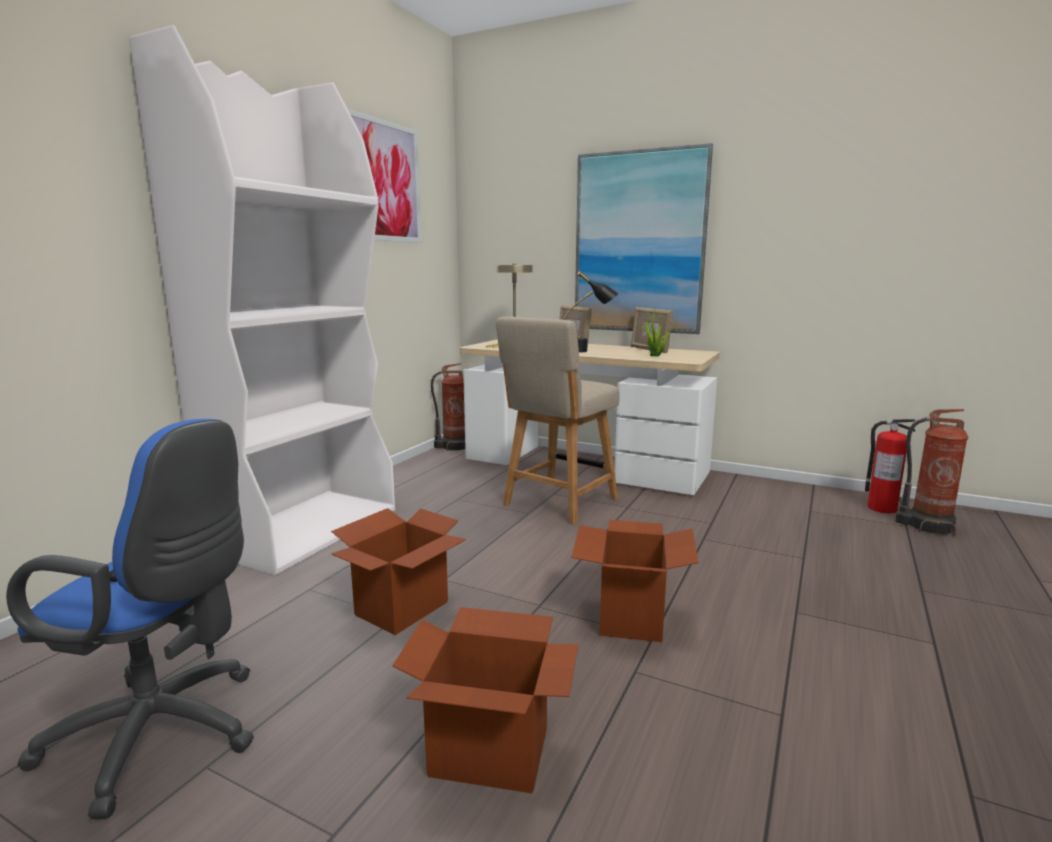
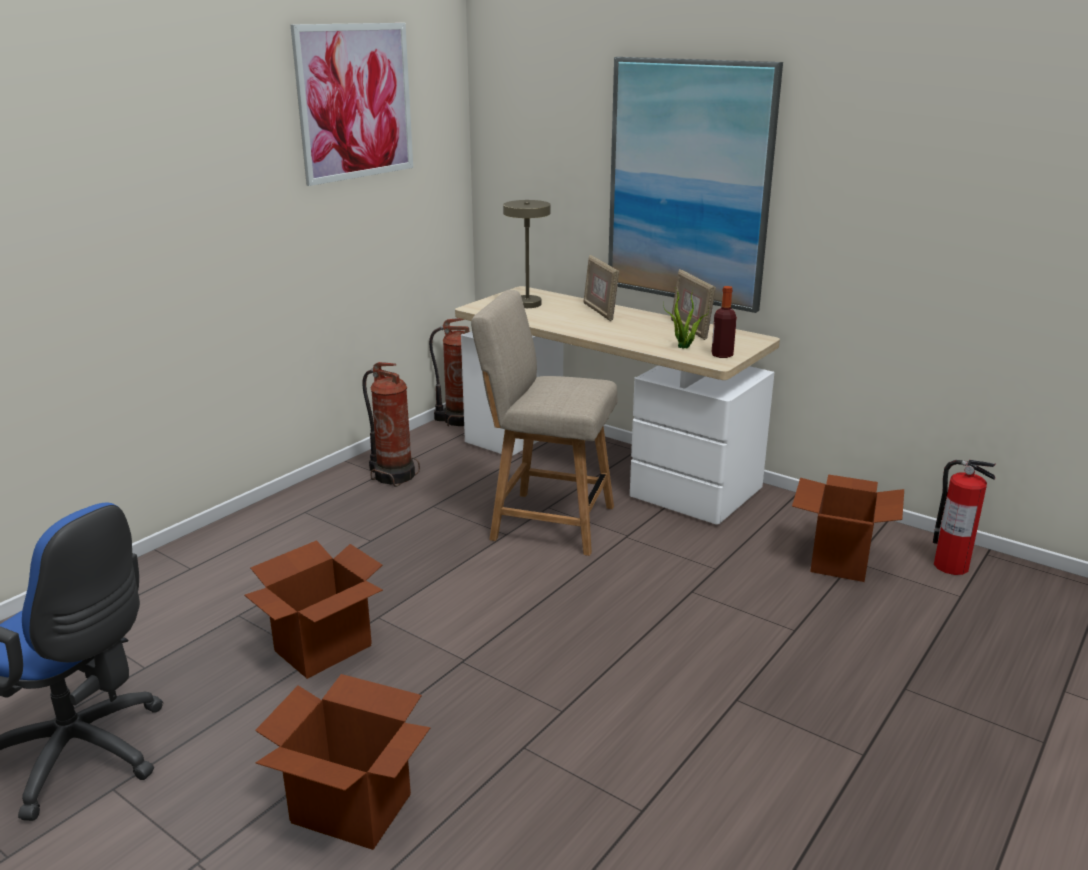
camera: 10 degrees right, 10 degrees up
white bookcase [129,25,395,576] -> none
beige chair [496,317,619,525] -> beige chair turned 60 degrees clockwise [471,290,618,556]
black table lamp [563,271,619,353] -> none
cardboard box [571,520,699,642] -> cardboard box moved to [792,474,904,582]
fire extinguisher [895,409,968,536] -> fire extinguisher moved to [363,362,420,487]
none -> bottle [712,286,737,358]

